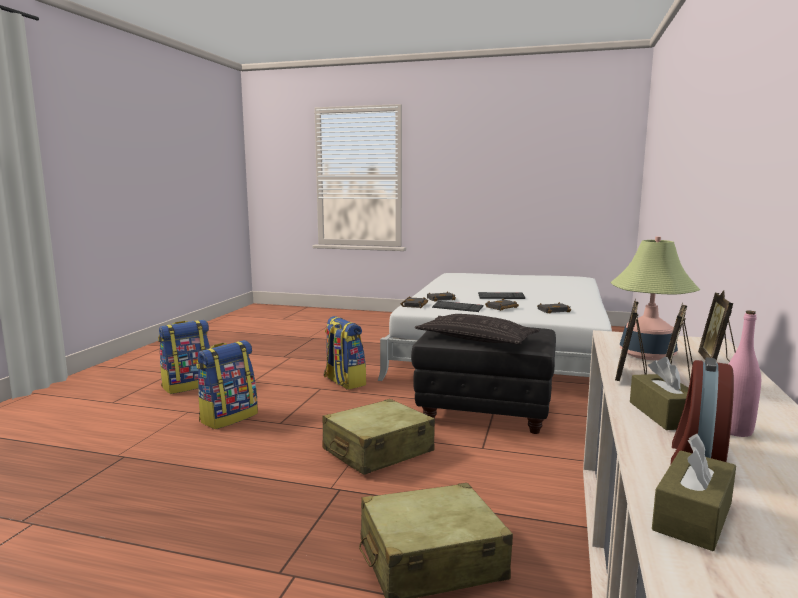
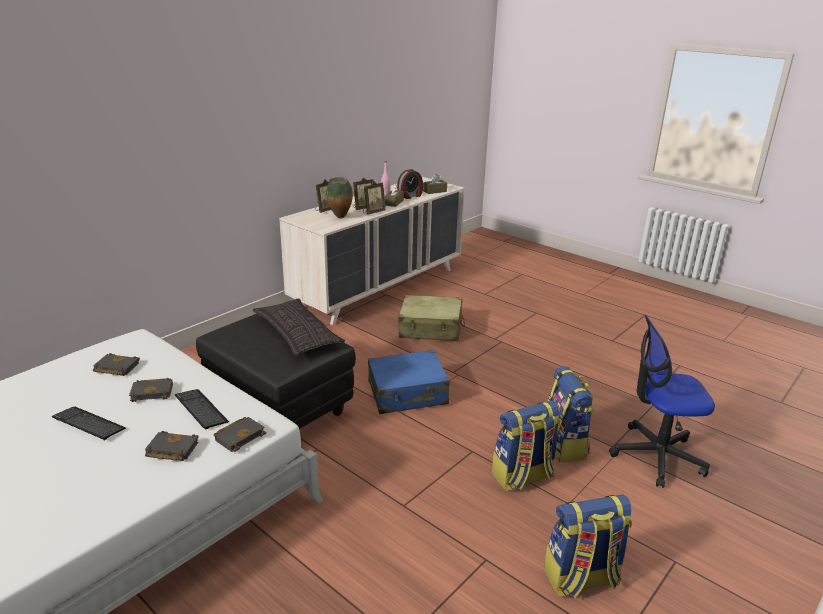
camera: 155 degrees left, 15 degrees up
beige suitcase [322,399,435,475] -> blue suitcase [368,350,449,414]
backpack [324,316,366,390] -> backpack moved to [547,366,594,462]
table lamp [610,237,700,360] -> vase [327,177,353,218]
none -> office chair [609,315,715,488]

